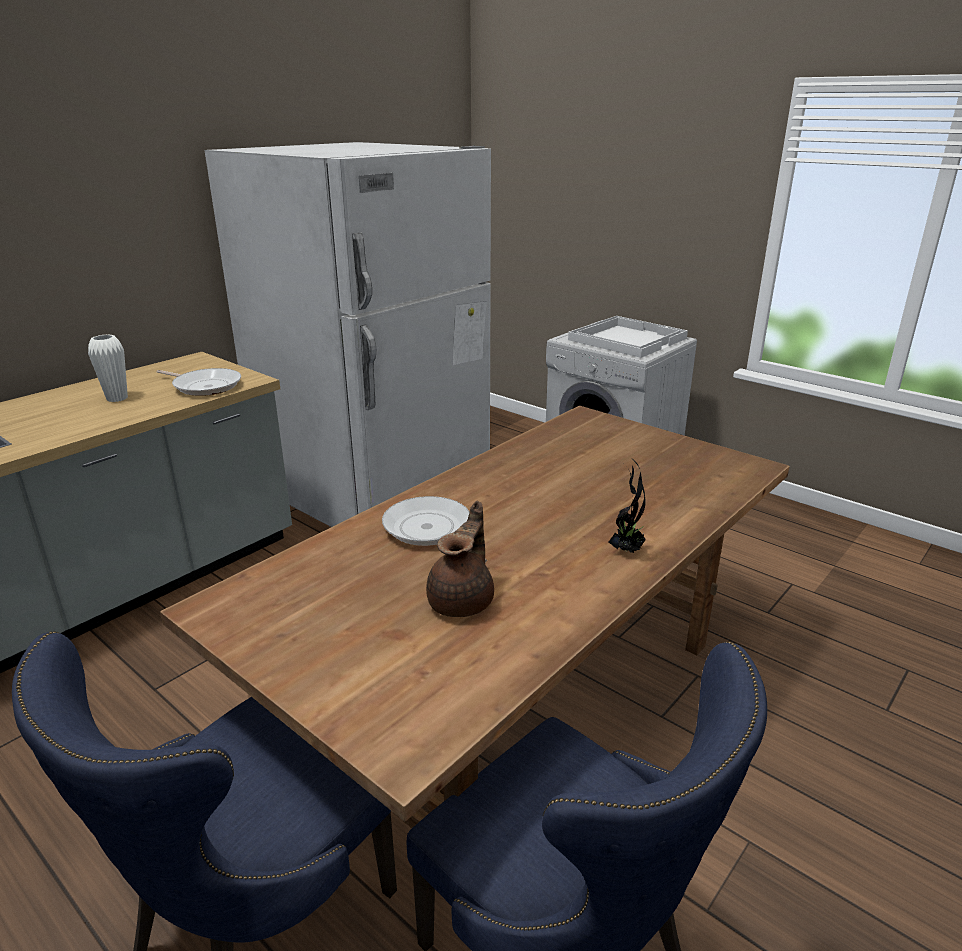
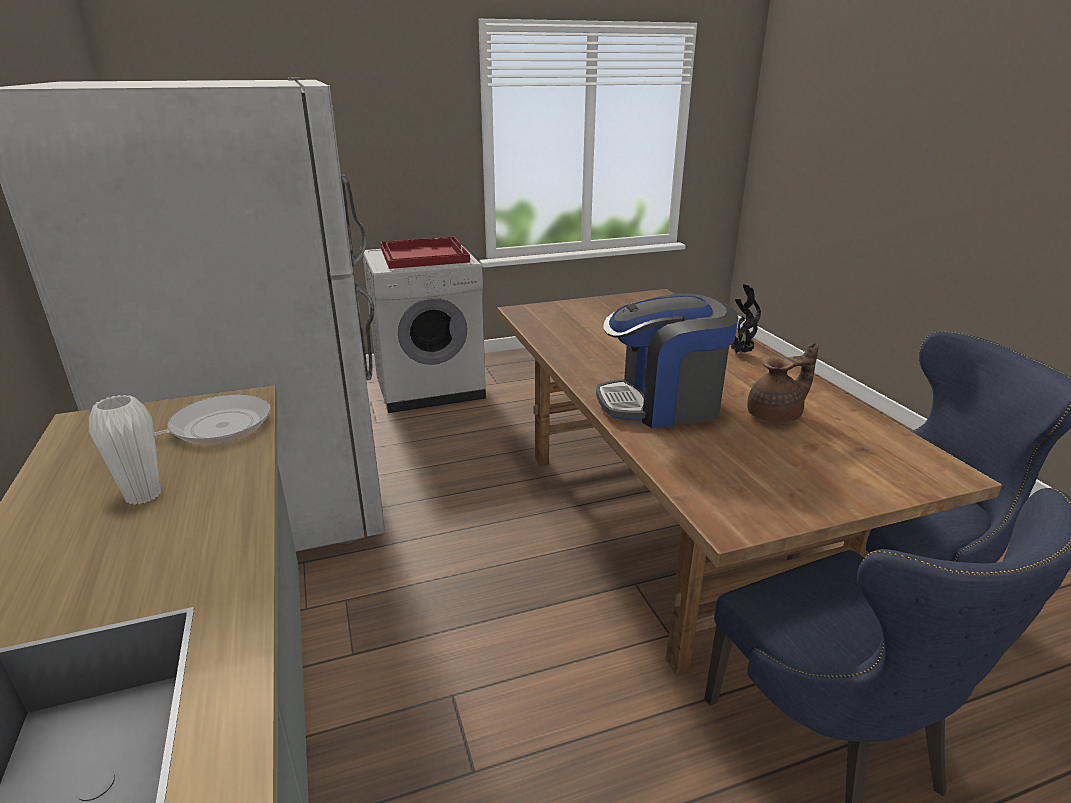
camera: 60 degrees left, 0 degrees up
frying pan [382,496,487,563] -> coffee machine [596,293,738,428]
brown teapot [426,501,494,617] -> brown teapot turned 105 degrees clockwise [747,343,819,423]
white tray [568,316,688,358] -> red tray [380,237,470,269]

